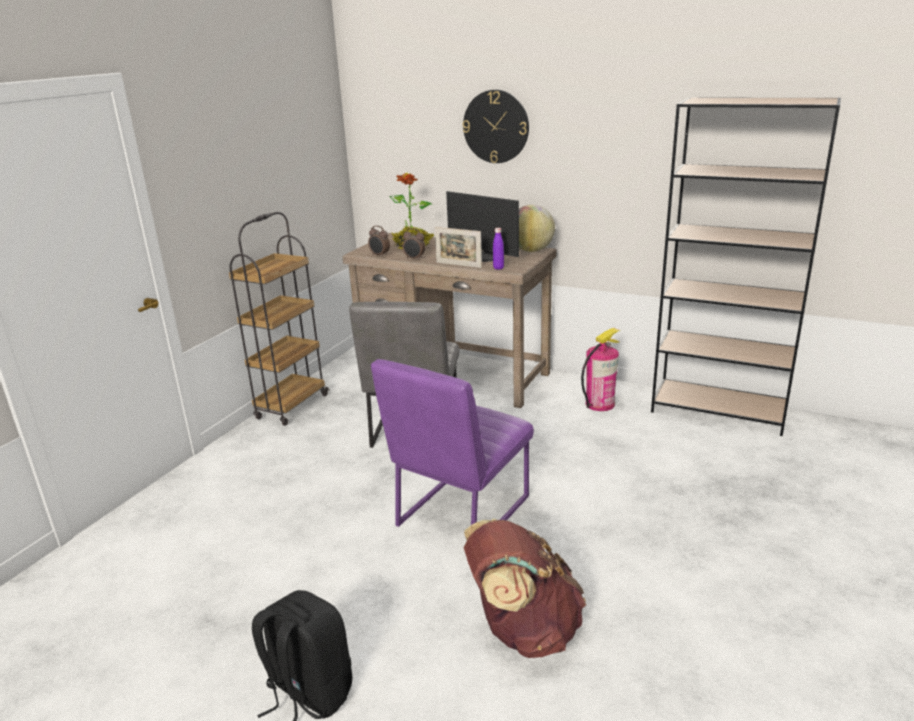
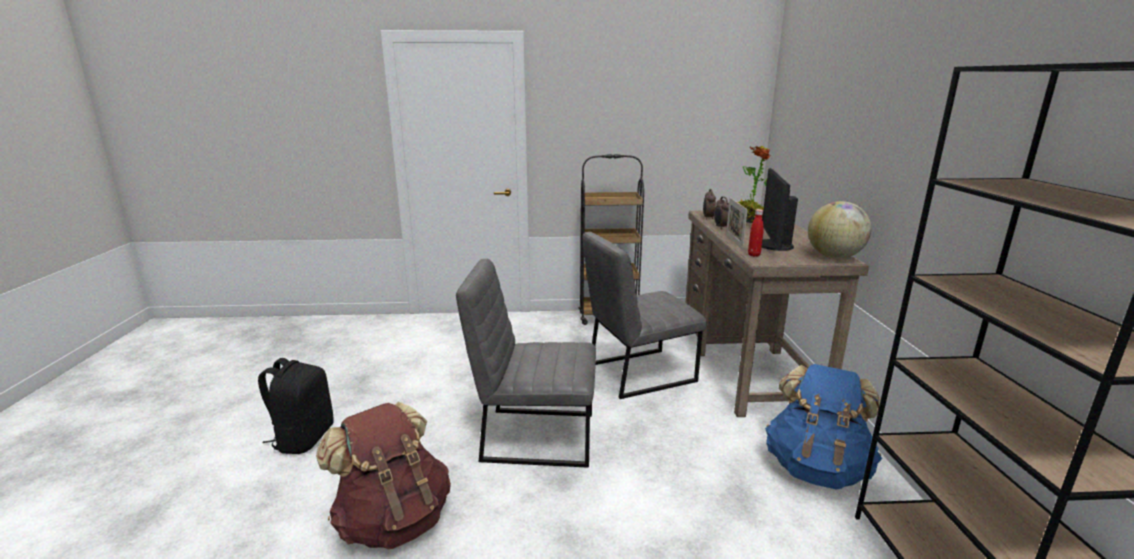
camera: 60 degrees right, 5 degrees down
purple chair [371,359,534,527] -> grey chair [456,259,596,468]
wall clock [463,90,529,163] -> none
purple bottle [493,228,504,270] -> red bottle [748,209,764,257]
fire extinguisher [581,328,620,411] -> blue backpack [765,364,882,489]

